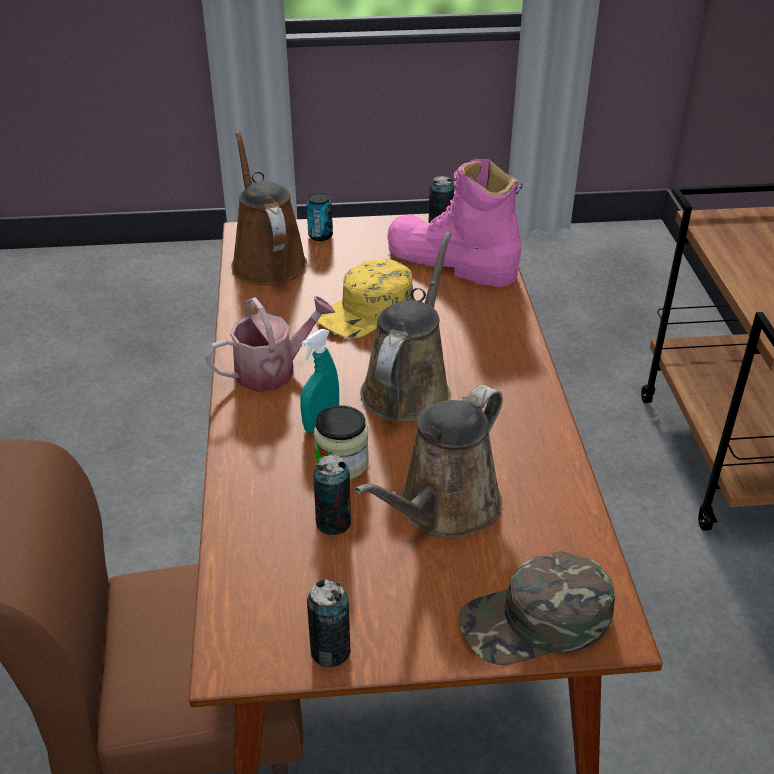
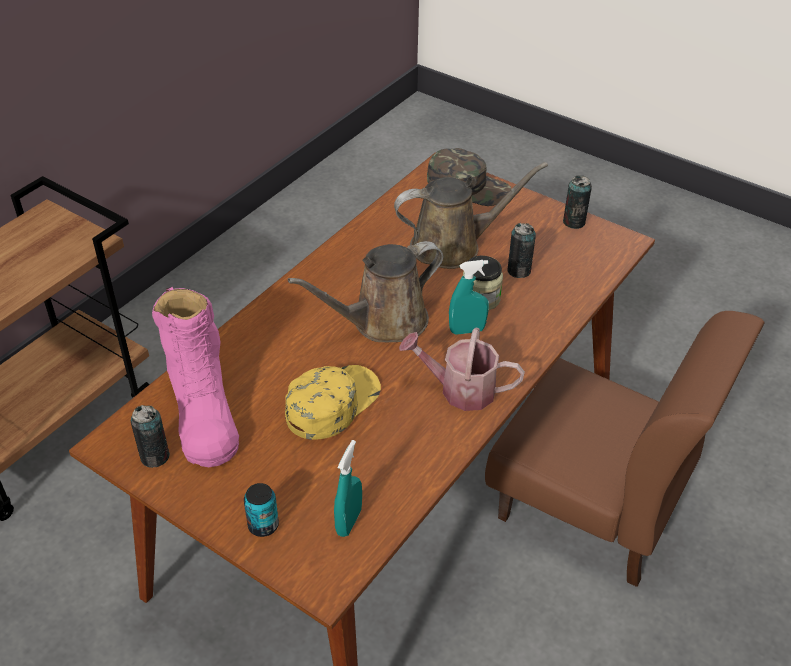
camera: 140 degrees left, 5 degrees up
brown watering can [231,131,307,285] -> turquoise spray bottle [334,440,362,537]
yellow cap [317,259,413,338] -> yellow cap turned 45 degrees counterclockwise [285,365,381,440]

